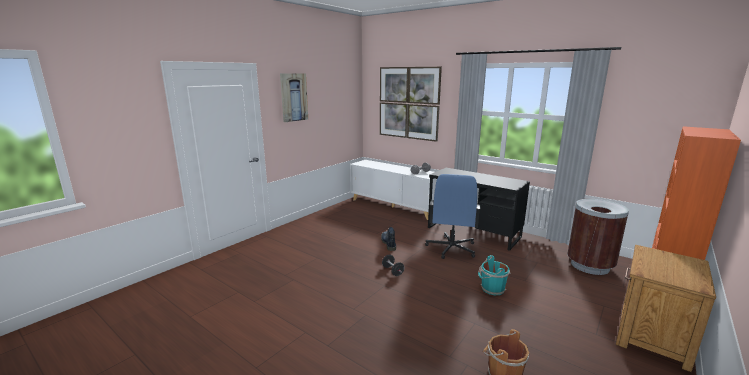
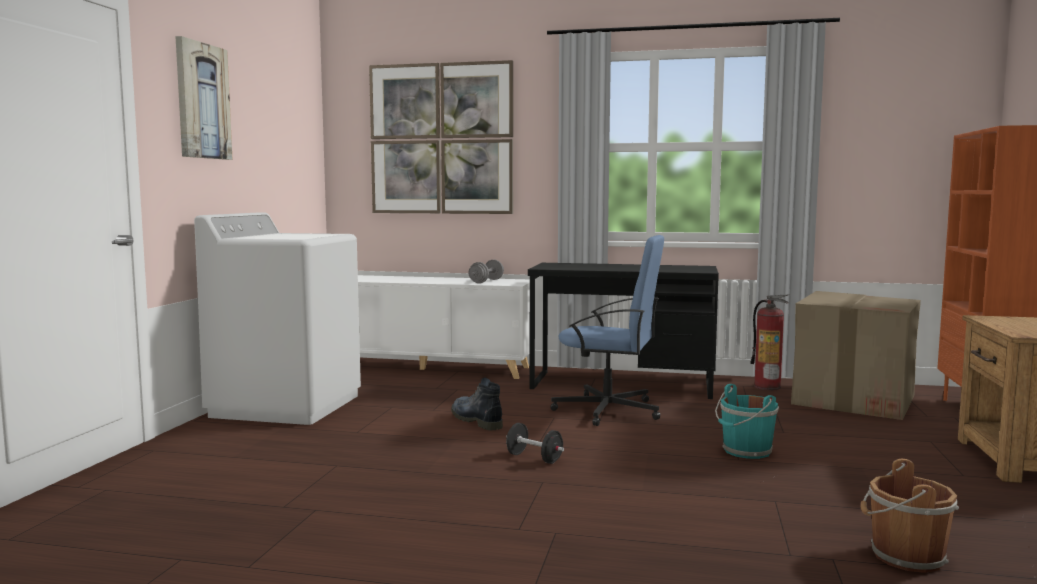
camera: 25 degrees left, 10 degrees down
blue office chair [425,174,481,259] -> blue office chair turned 60 degrees counterclockwise [550,235,664,426]
brown trash can [567,199,629,275] -> cardboard box [791,291,921,420]
none -> white washing machine [194,212,361,425]
none -> fire extinguisher [750,294,790,390]

